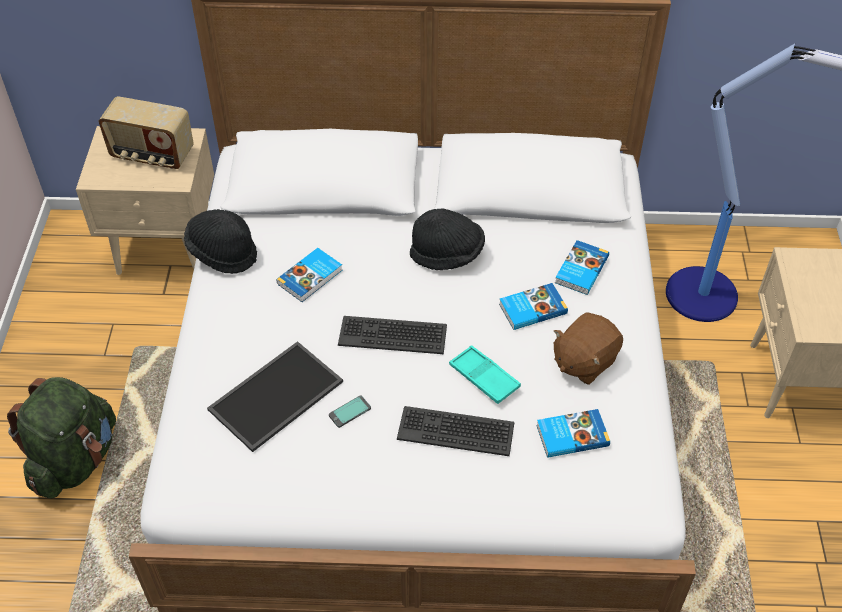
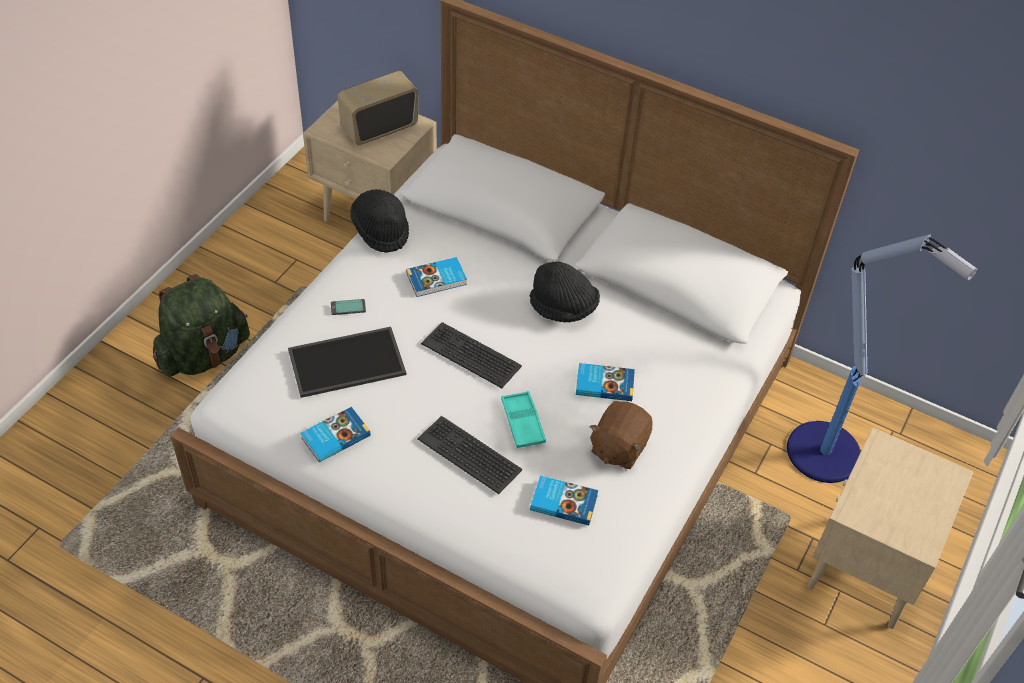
camera: 25 degrees right, 0 degrees up
radio [98,96,194,169] -> radio turned 105 degrees clockwise [337,71,418,145]
phone [329,395,371,428] -> phone moved to [331,299,366,315]
brown plush toy [554,312,623,385] -> brown plush toy turned 45 degrees counterclockwise [589,401,652,469]
book [555,240,609,295] -> book moved to [301,407,371,462]

